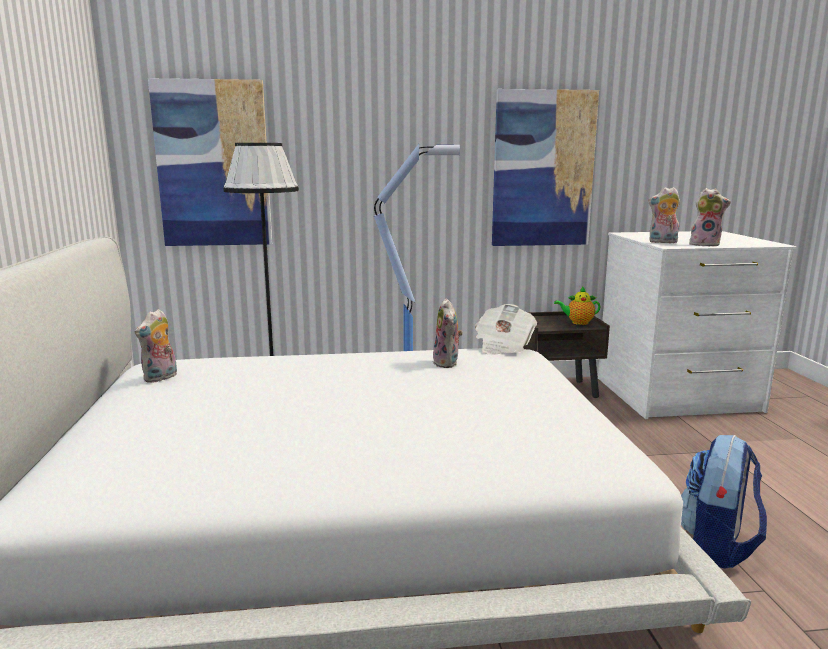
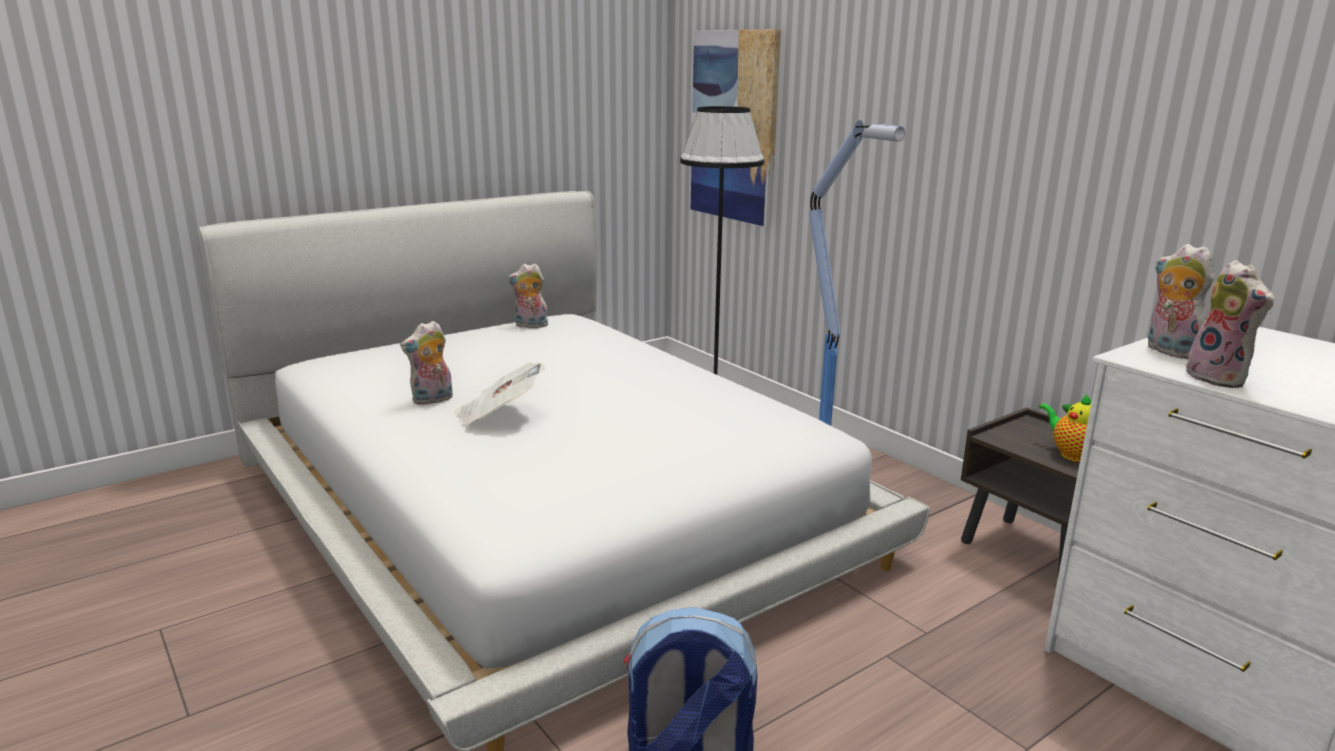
camera: 60 degrees right, 5 degrees up
plush toy [433,298,463,368] -> plush toy moved to [400,321,453,405]
newspaper [475,304,537,355] -> newspaper moved to [454,363,545,425]
picture [492,89,599,246] -> none

